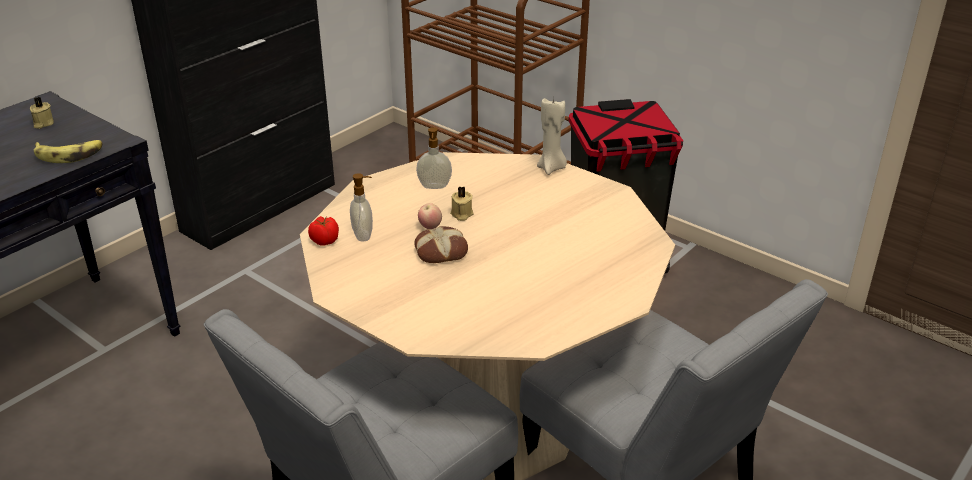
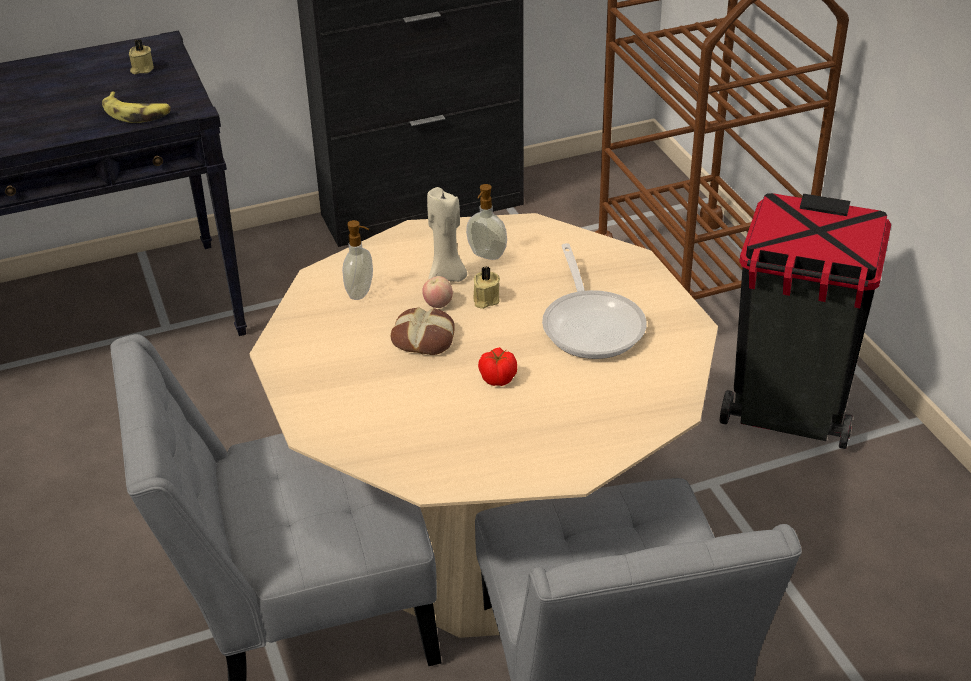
camera: 30 degrees right, 5 degrees up
tomato [308,216,339,246] -> tomato moved to [478,347,517,386]
beige candle [537,97,567,175] -> beige candle moved to [427,187,467,282]
none -> frying pan [542,243,647,359]

